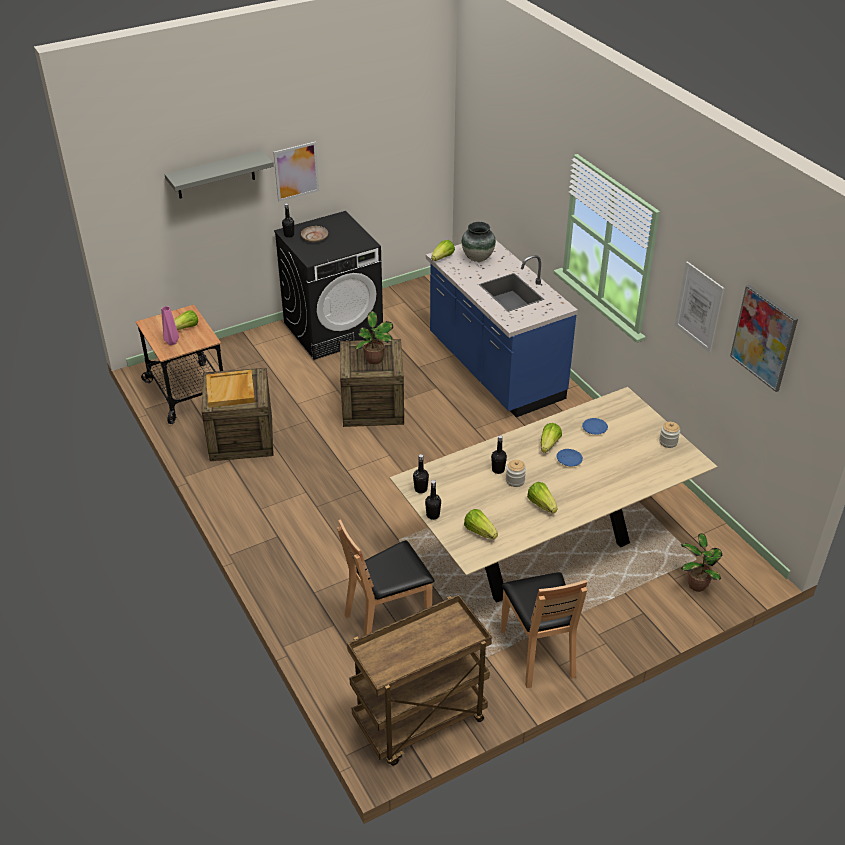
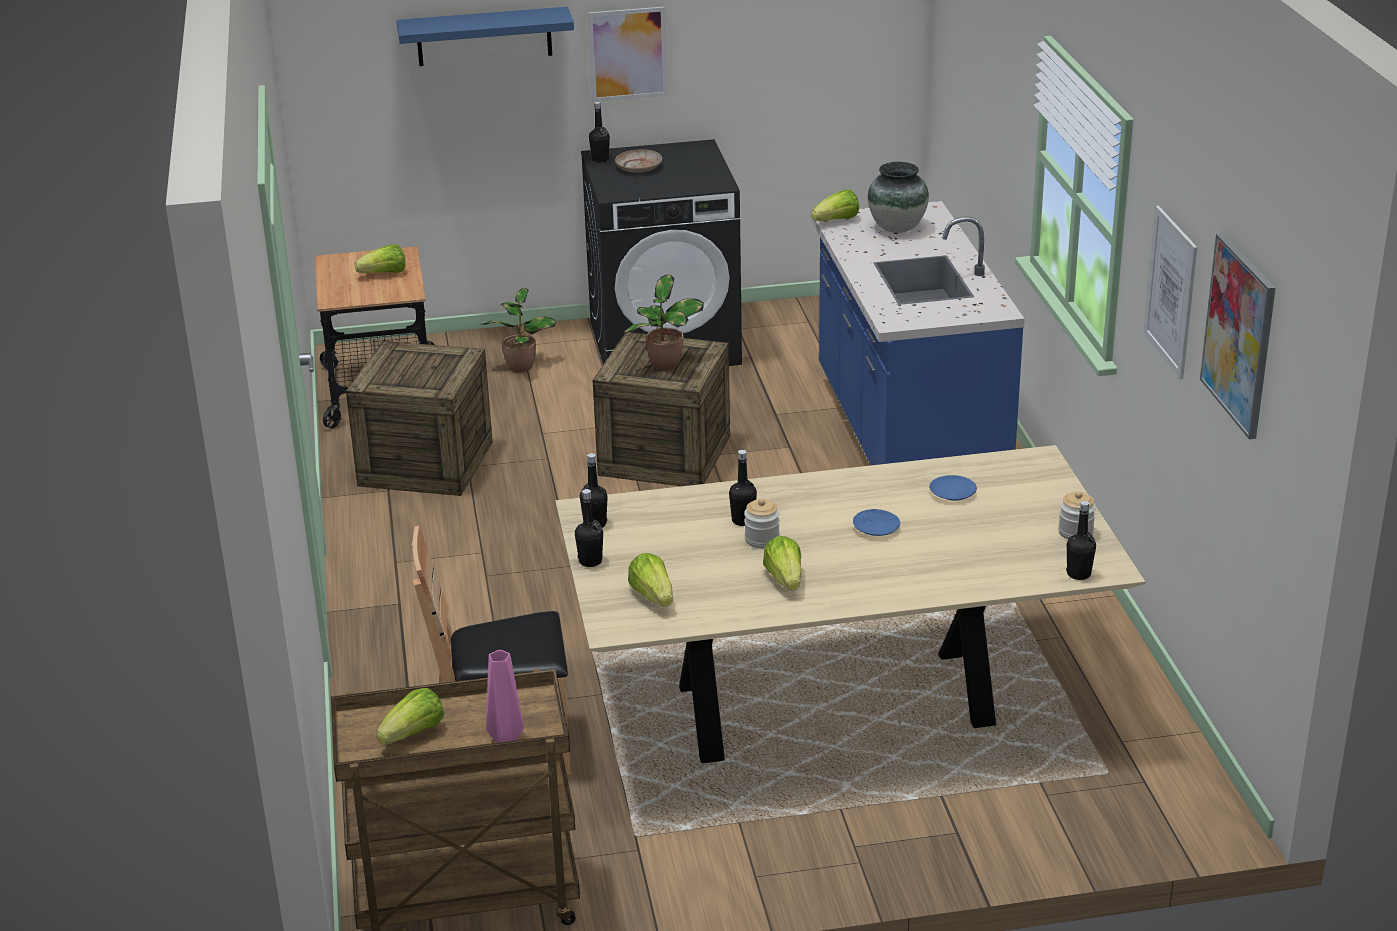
camera: 20 degrees right, 10 degrees down
pink vase [161,306,179,345] -> pink vase moved to [486,650,524,743]
grey shelf [165,150,274,199] -> blue shelf [396,7,574,66]
beige tray [206,370,255,408] -> none
brown chair [501,572,587,688] -> none
lettuce [541,423,562,453] -> lettuce moved to [377,688,444,745]
potted plant [681,533,722,592] -> potted plant moved to [481,288,556,372]
none -> black bottle [1066,501,1096,580]

